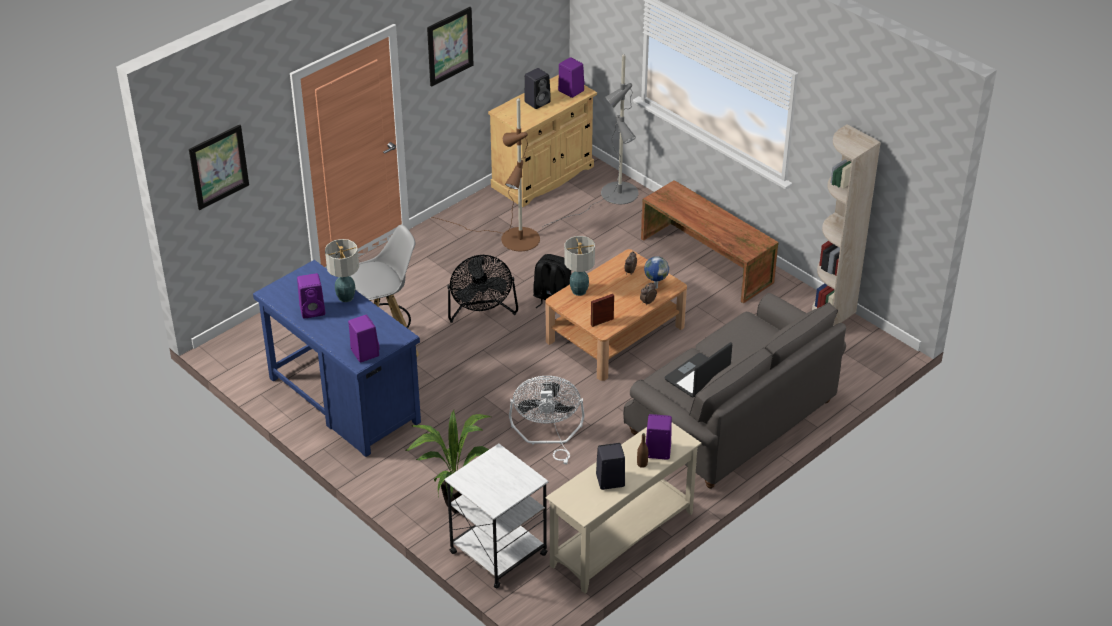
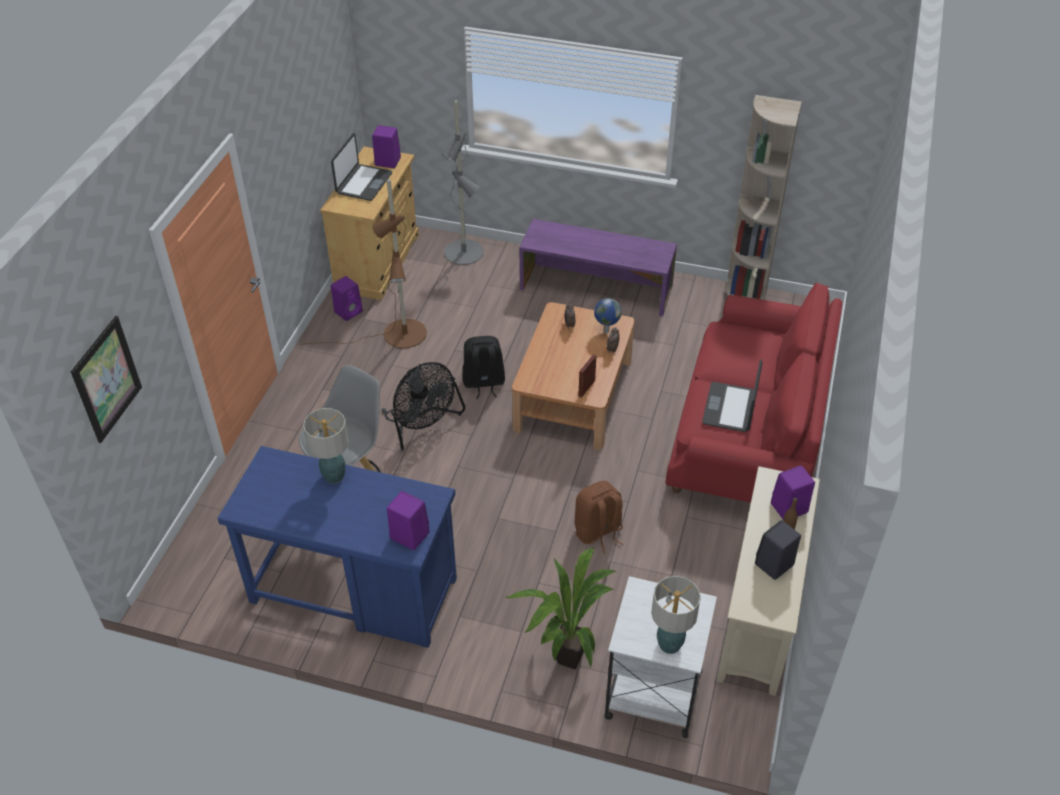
camera: 30 degrees left, 5 degrees up
purple speaker [297,273,325,319] -> purple speaker moved to [331,276,363,321]
picture [427,7,474,87] -> none
white fan [509,376,585,465] -> brown backpack [575,481,623,554]
black speaker [524,68,551,109] -> laptop [331,133,392,201]
table lamp [564,236,595,296] -> table lamp moved to [651,576,701,654]
grey sofa [623,293,846,489] -> red sofa [665,282,842,503]
brown bench [641,180,779,303] -> purple bench [519,219,677,316]

